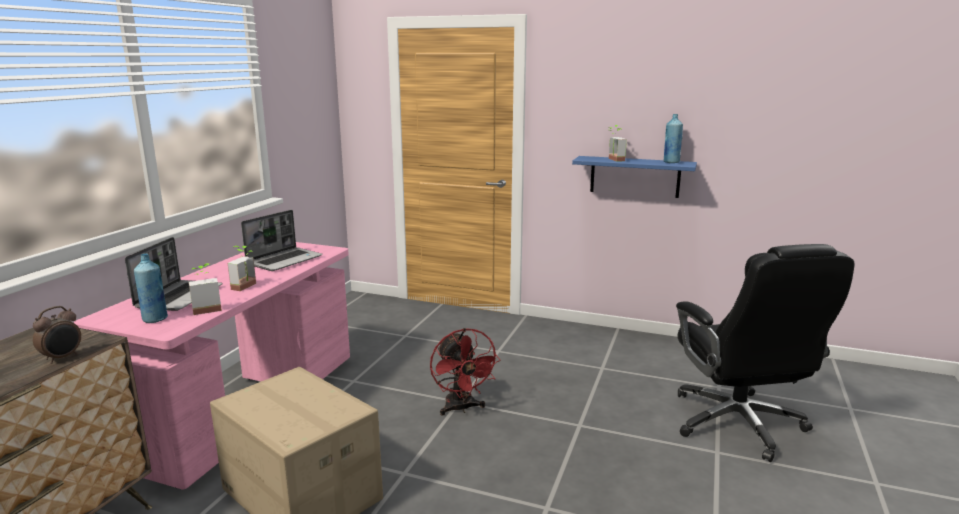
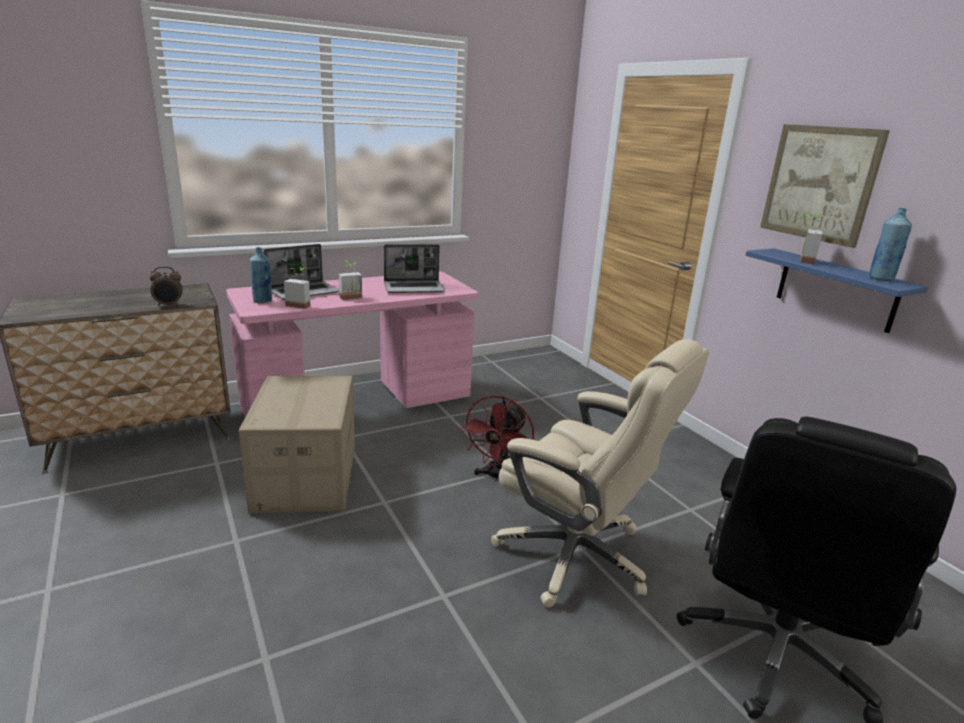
camera: 40 degrees right, 5 degrees up
none -> beige office chair [491,339,709,607]
none -> picture [760,124,890,248]

